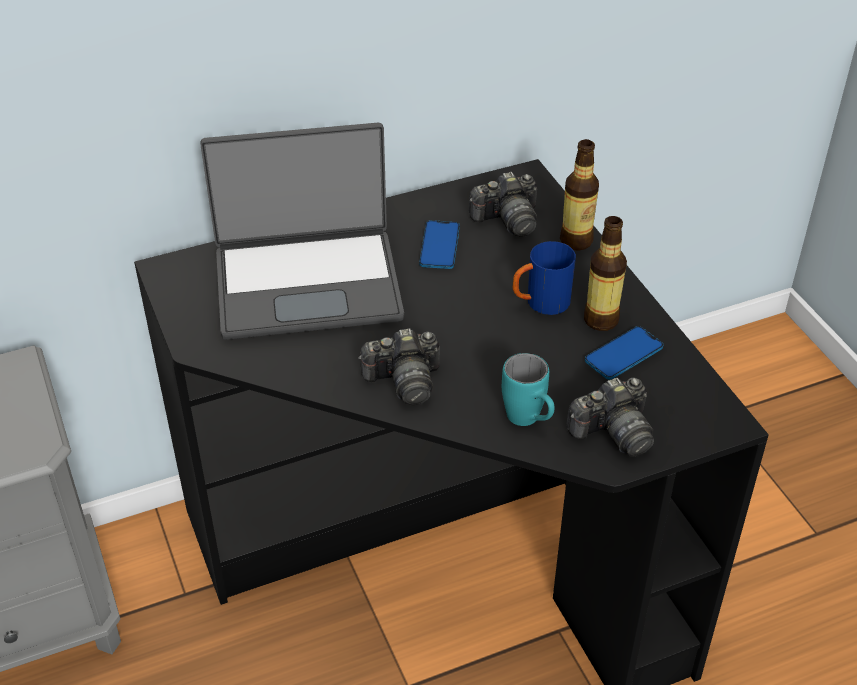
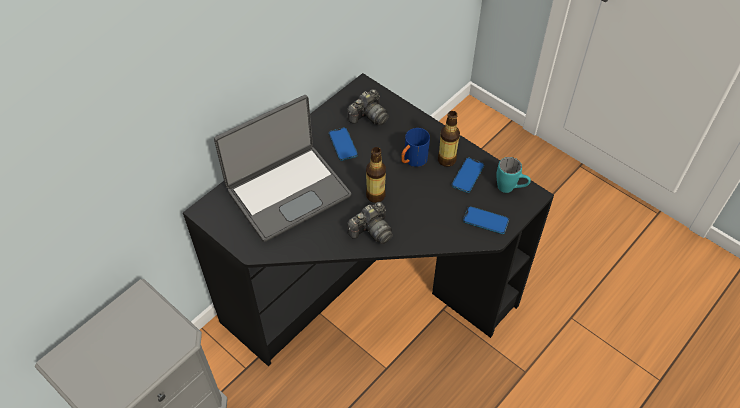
camera: 25 degrees left, 10 degrees up
turquoise mug [502,353,555,426] -> turquoise mug moved to [496,157,531,193]
bottle [560,139,599,251] -> bottle moved to [366,147,386,203]
camera [566,377,654,457] -> phone [463,206,509,234]

